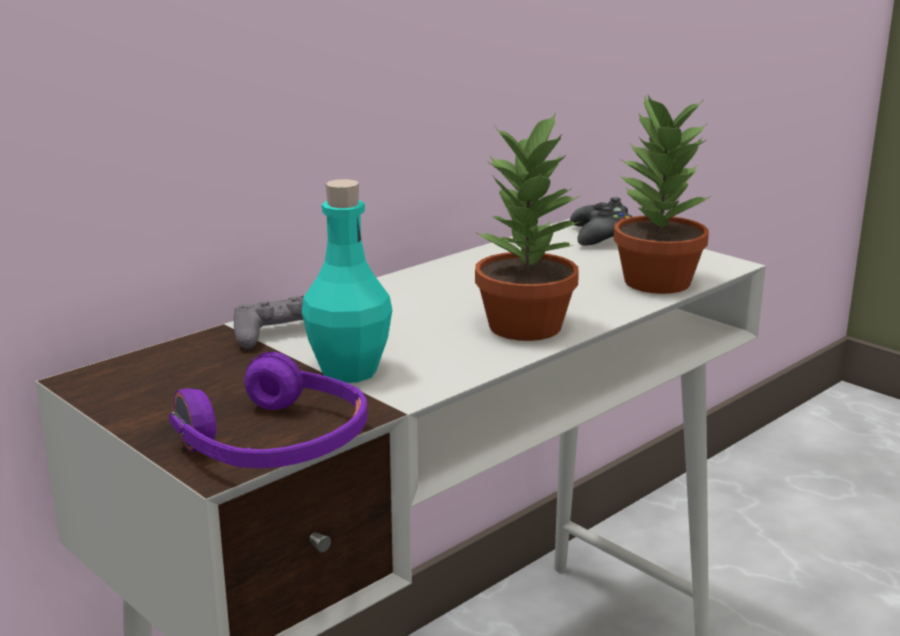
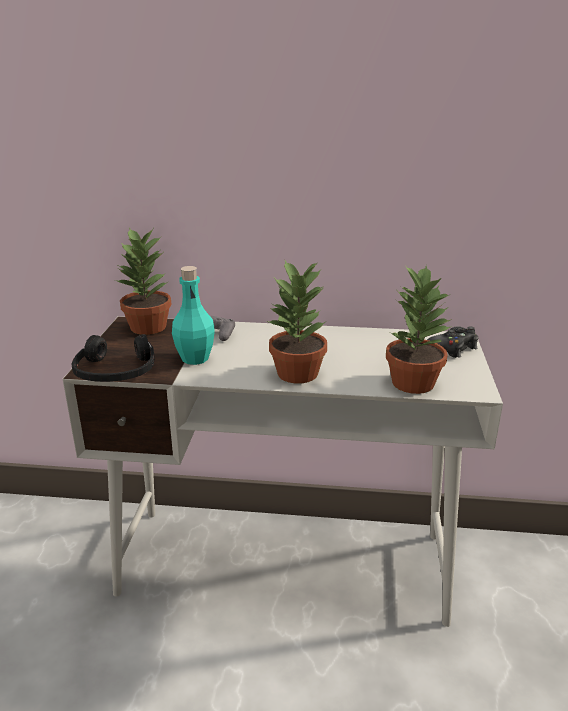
camera: 50 degrees right, 5 degrees up
purple headphones [169,352,367,468] -> black headphones [72,334,155,382]
none -> potted plant [115,227,172,335]

